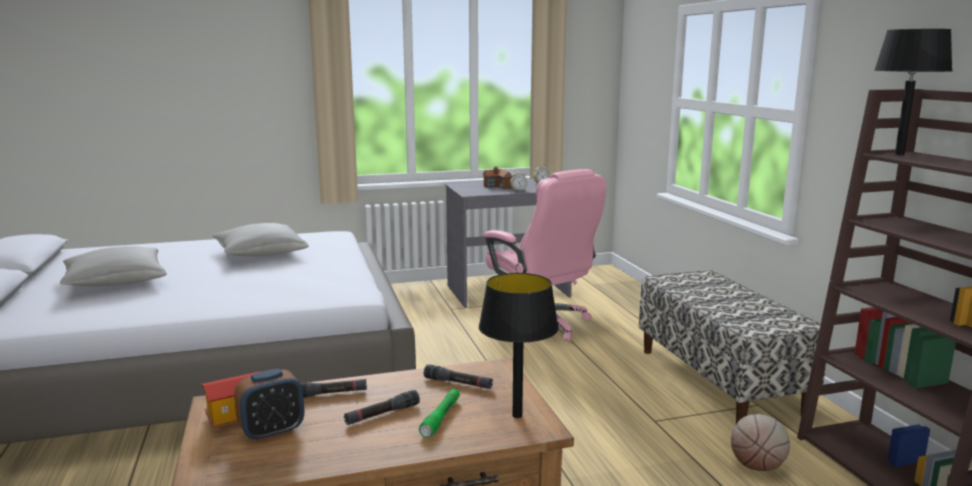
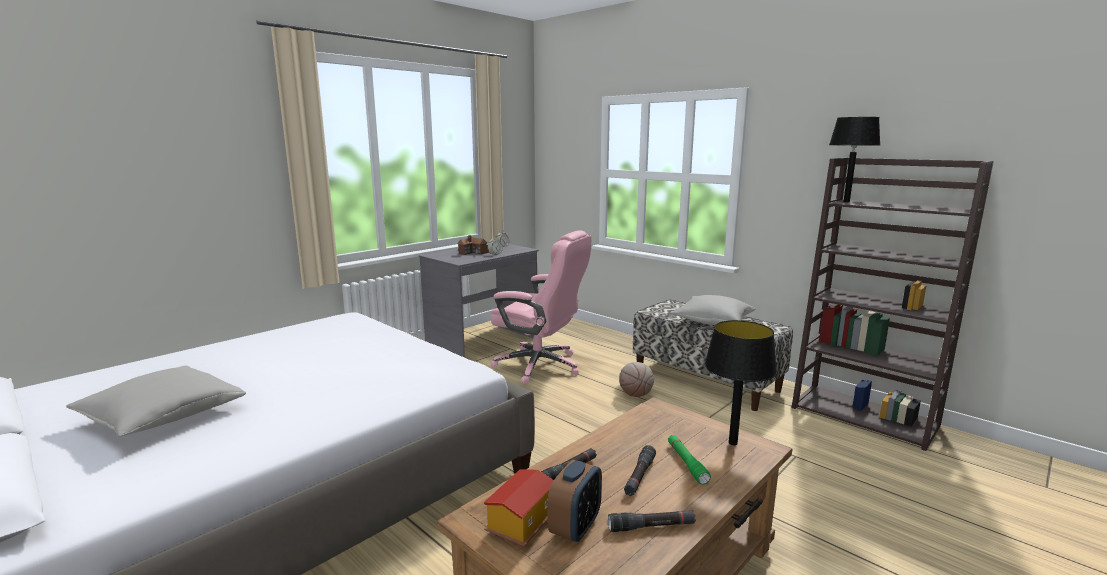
camera: 30 degrees left, 0 degrees up
grey pillow [213,223,309,257] -> grey pillow moved to [671,295,756,325]
black flashlight [424,364,493,389] -> black flashlight moved to [608,510,696,532]
basketball [731,414,790,471] -> basketball moved to [619,362,654,397]

